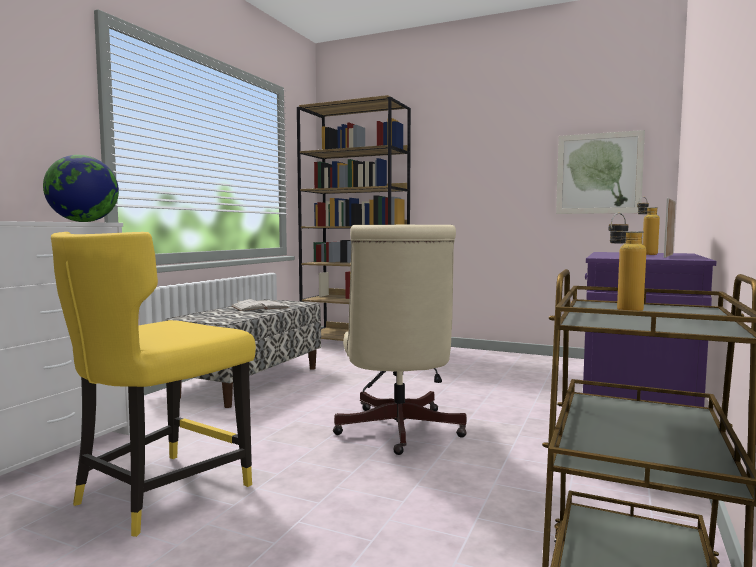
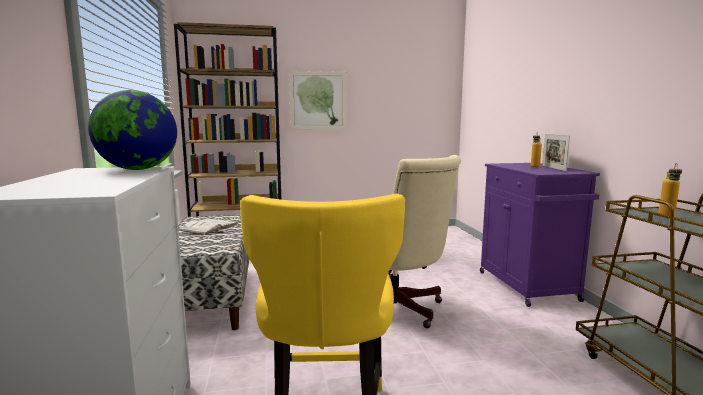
camera: 35 degrees left, 5 degrees up
picture [556,130,645,214] -> picture moved to [289,71,347,130]

